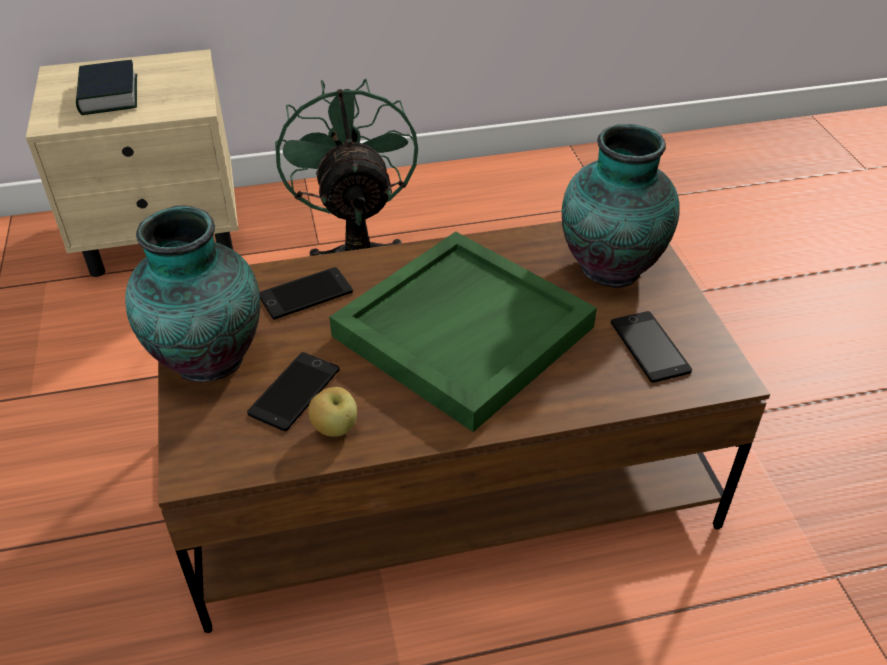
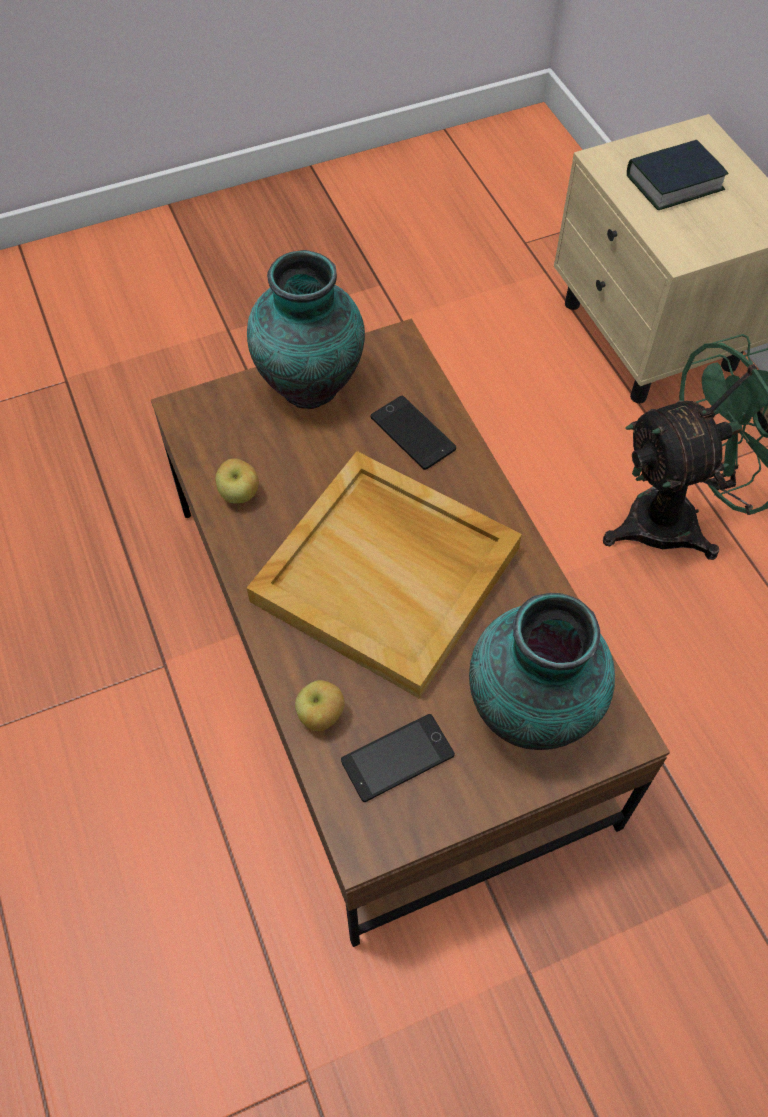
camera: 80 degrees right, 15 degrees up
phone [247,352,340,431] -> none
green tray [329,232,597,432] -> beige tray [247,451,522,699]
none -> apple [295,680,345,731]

